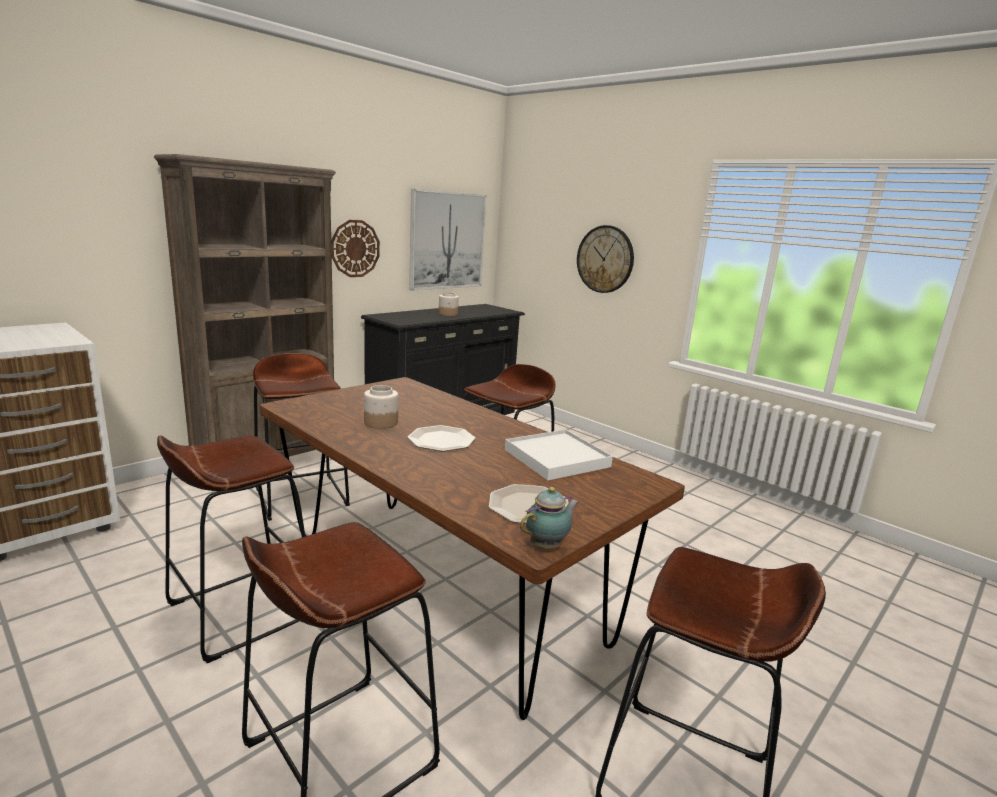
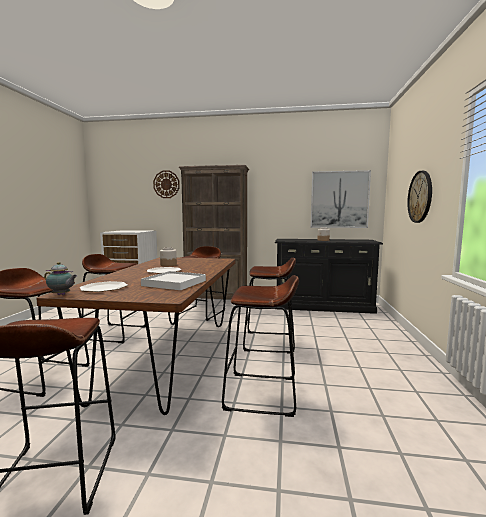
camera: 55 degrees right, 10 degrees down
wall clock [331,220,380,277] -> wall clock moved to [153,170,180,198]
none -> brown stool [222,275,299,417]

